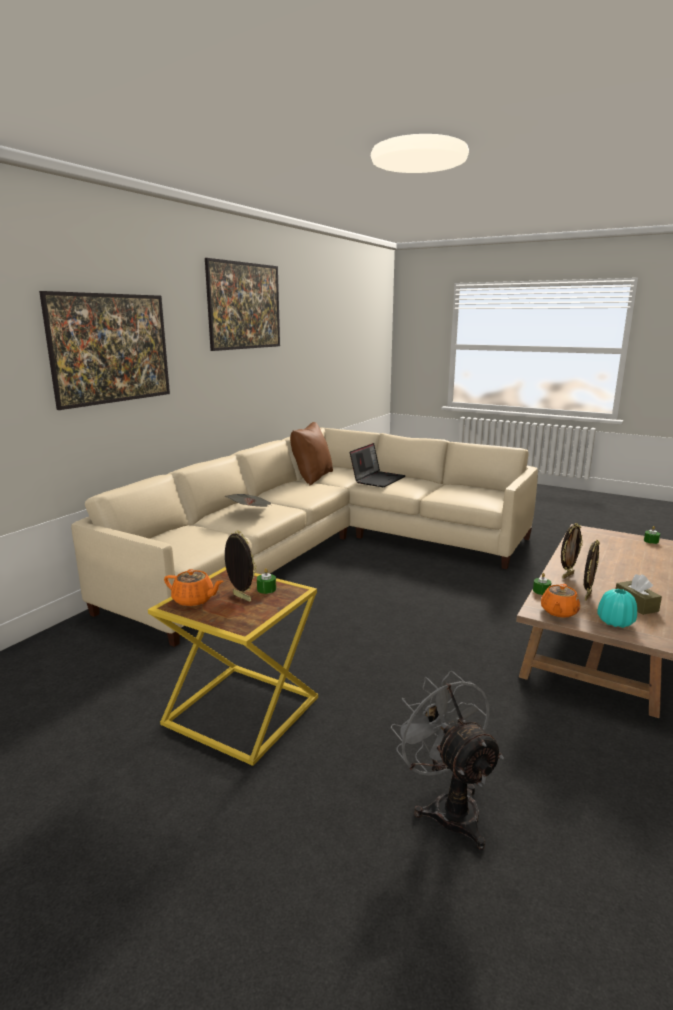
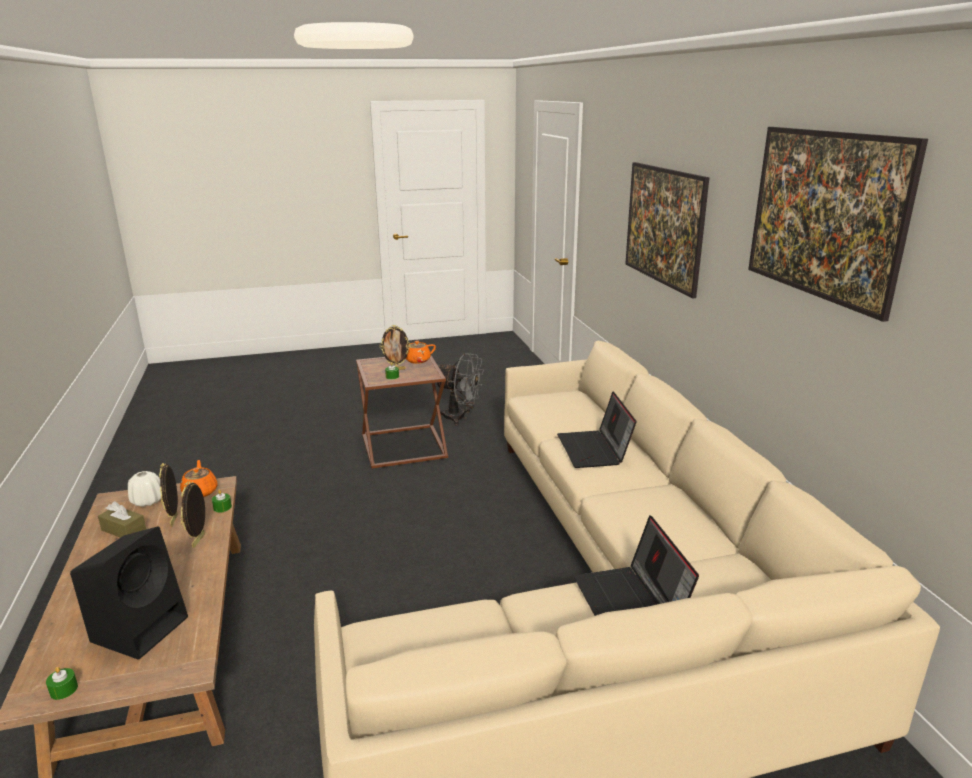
camera: 135 degrees right, 5 degrees up
yellow side table [148,567,318,766] -> brown side table [356,355,448,468]
newspaper [224,494,271,507] -> laptop [557,392,637,468]
brown pillow [290,422,333,485] -> none
grey fan [391,671,504,850] -> grey fan moved to [436,353,484,426]
turquoise vase [597,589,637,628] -> white vase [128,471,162,507]
none -> black speaker [70,526,188,660]

